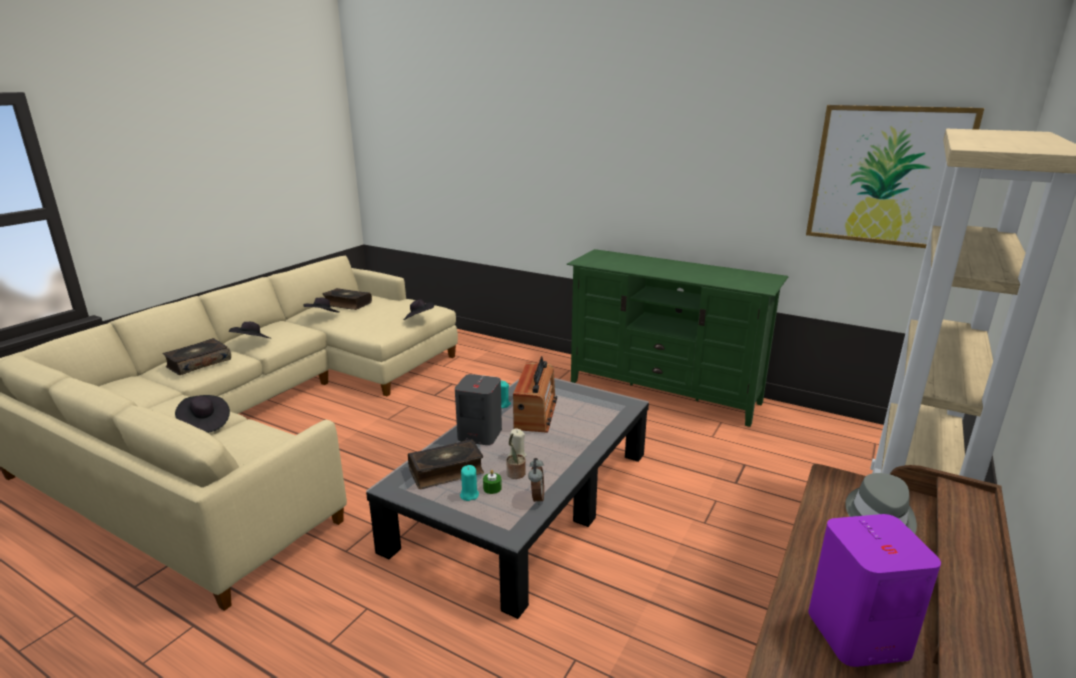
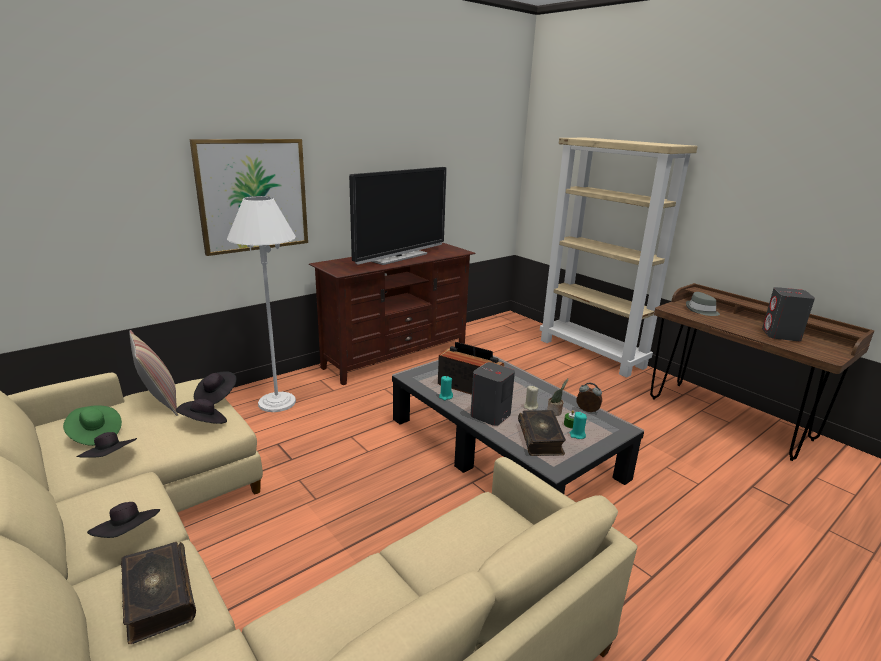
camera: 70 degrees left, 0 degrees up
black hat [175,395,230,433] -> black hat moved to [176,399,227,424]
book [322,288,372,310] -> green hat [63,405,122,446]
green tv stand [567,249,789,427] -> brown tv stand [309,243,476,385]
picture [806,105,984,248] -> picture moved to [190,139,308,256]
purple speaker [808,514,941,667] -> grey speaker [762,287,815,341]
none -> pillow [129,330,178,416]
none -> white floor lamp [227,196,296,412]
none -> television [349,167,447,265]

